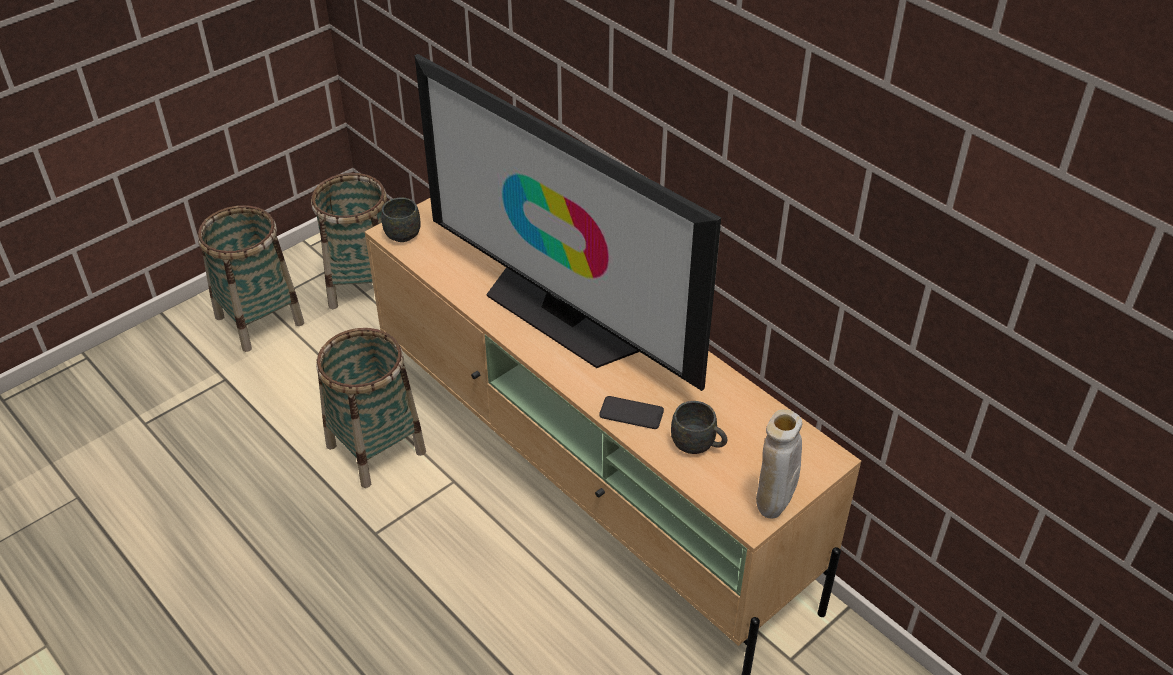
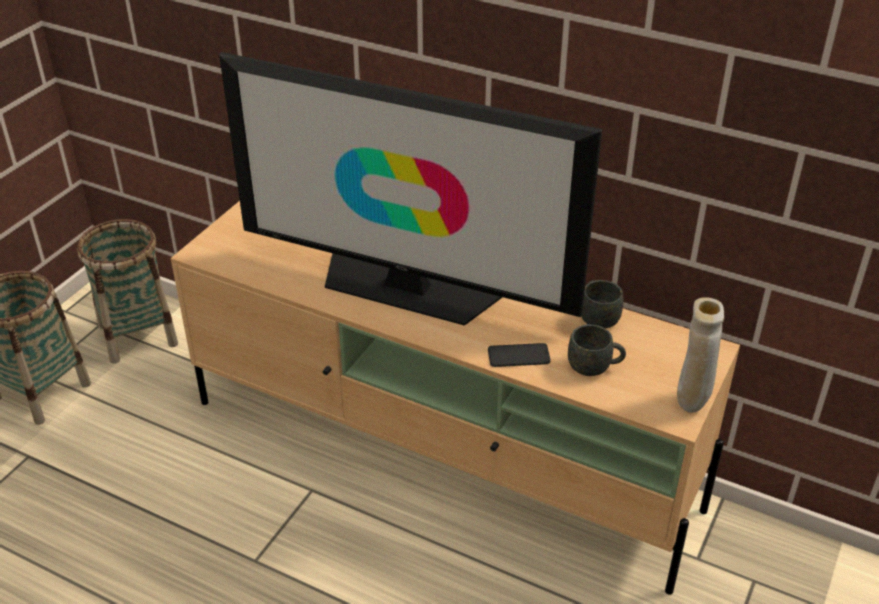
camera: 20 degrees left, 5 degrees down
basket [316,328,426,488] -> none
grey mug [381,198,421,242] -> grey mug moved to [582,280,624,329]

